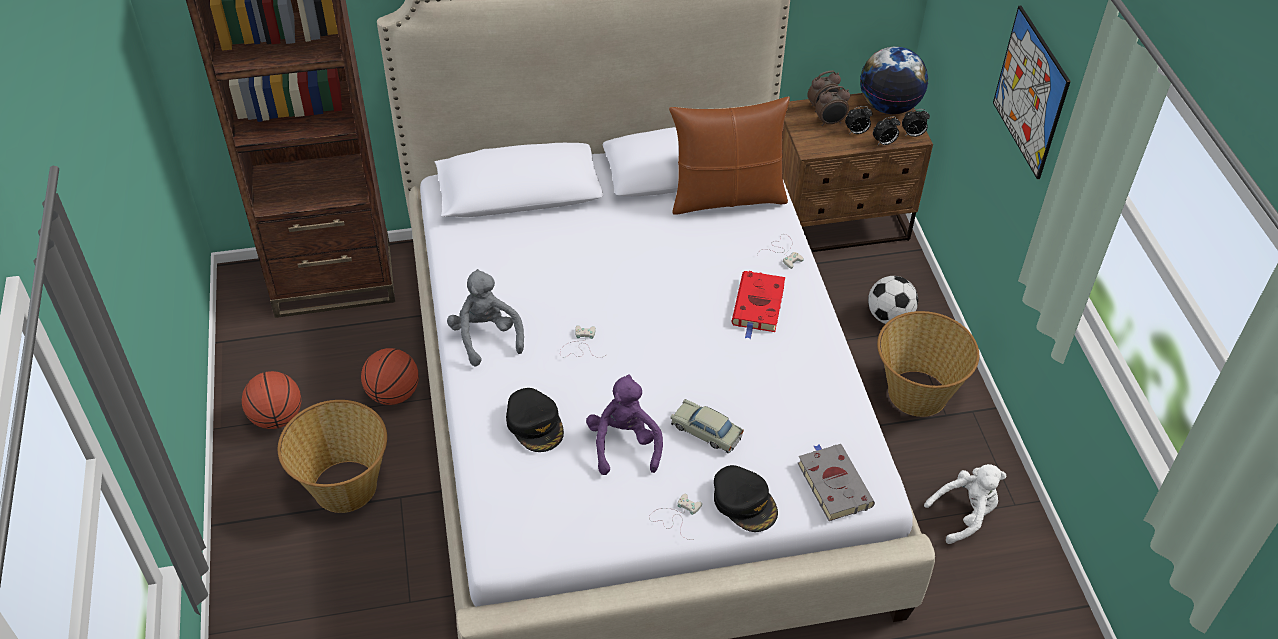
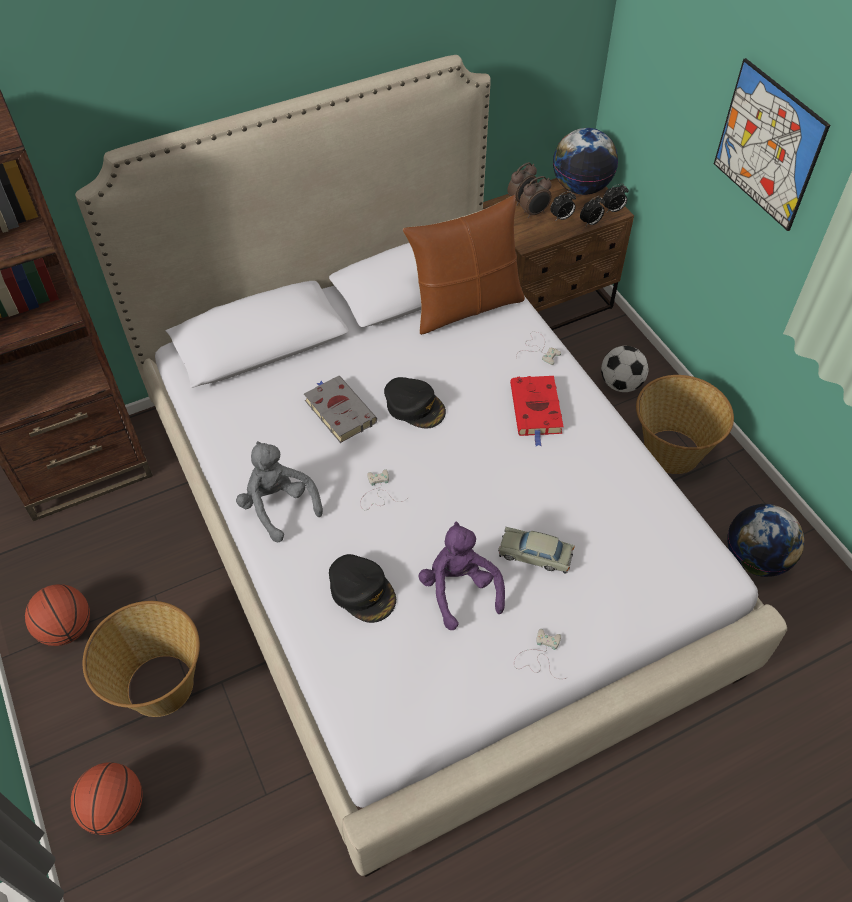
camera: 15 degrees left, 5 degrees up
basketball [361,348,419,405] -> basketball moved to [71,762,143,835]
black cap [714,465,778,532] -> black cap moved to [384,377,446,429]
grey book [798,444,875,521] -> grey book moved to [304,376,377,443]
white plush toy [924,464,1007,544] -> globe [727,504,804,577]

